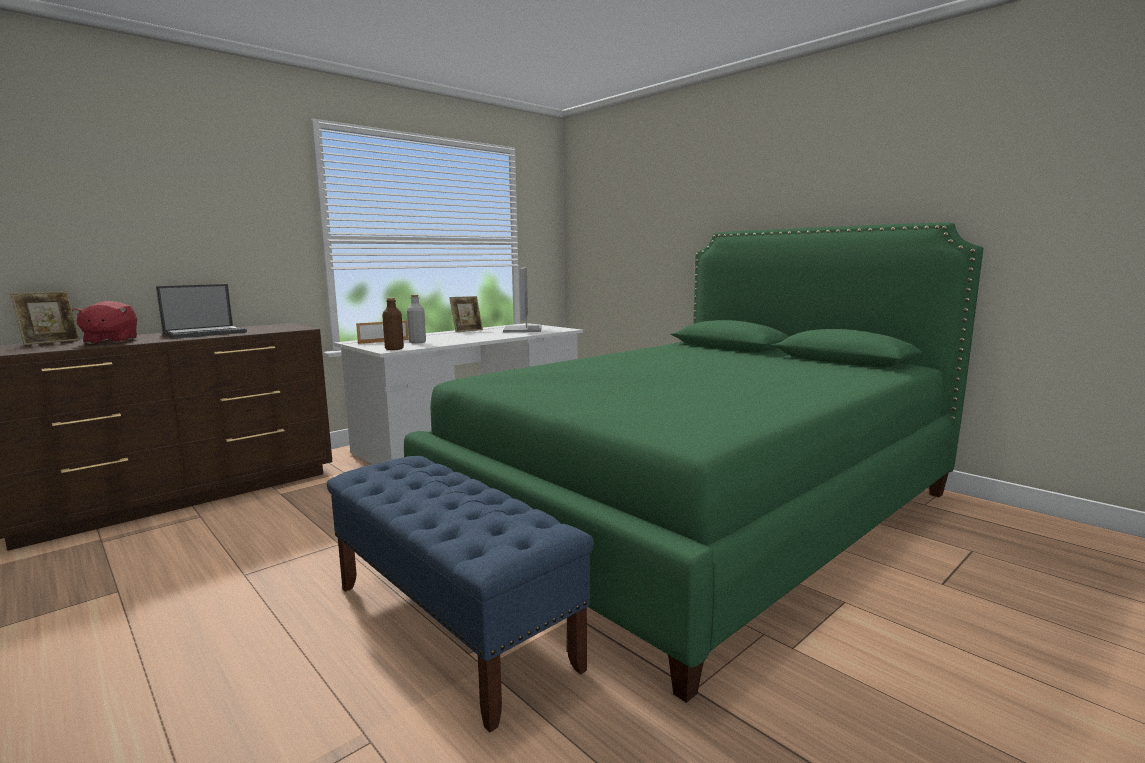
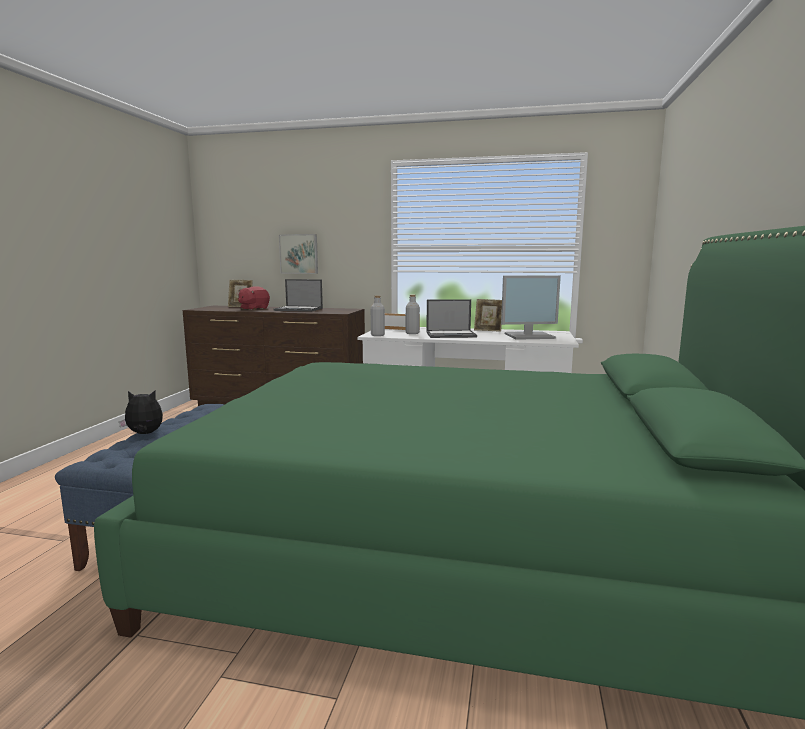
camera: 55 degrees right, 0 degrees up
brown bottle [382,298,404,350] -> grey bottle [371,296,385,336]
monitor [503,267,542,332] -> monitor turned 150 degrees counterclockwise [501,275,561,340]
none -> plush toy [119,390,163,434]
none -> picture [279,234,318,274]
none -> laptop [426,299,477,338]

